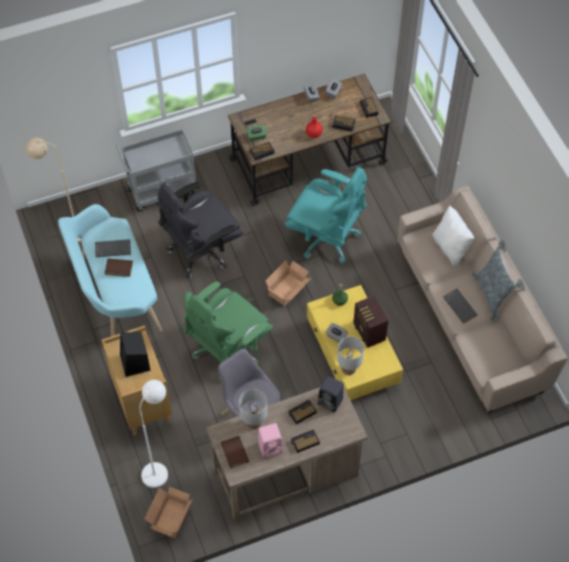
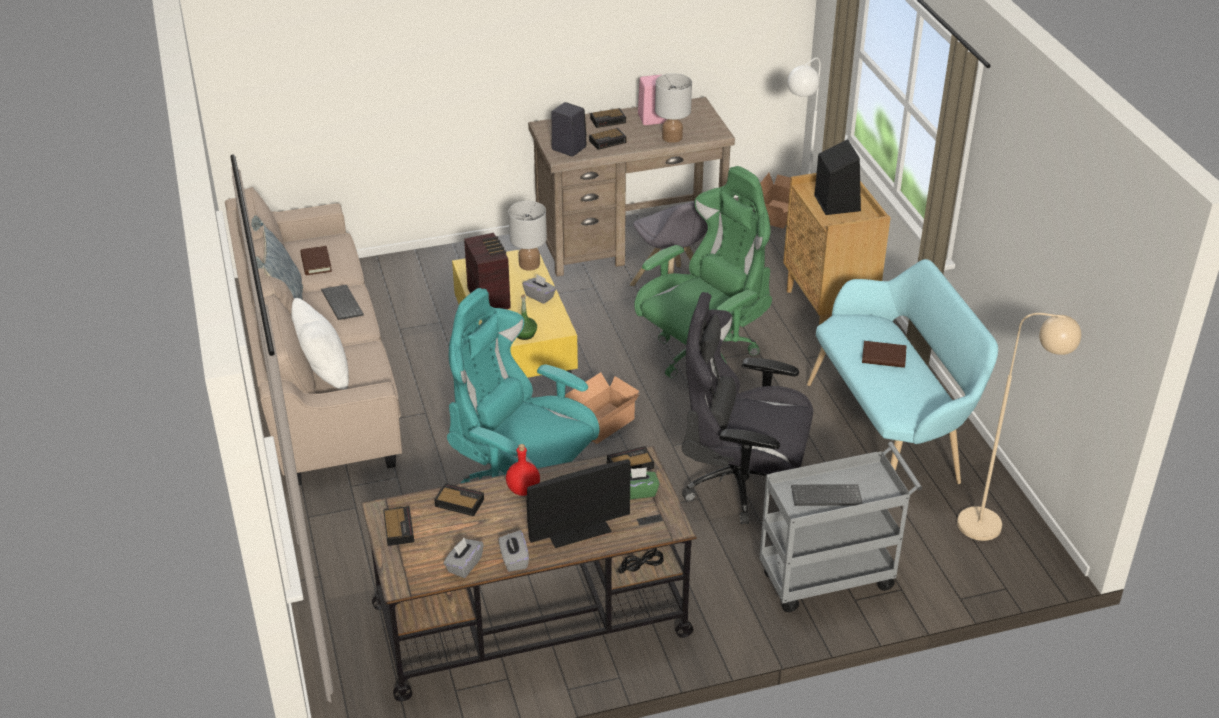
camera: 175 degrees left, 20 degrees down
keyboard [95,239,131,257] -> keyboard moved to [791,484,863,506]
black office chair [158,182,243,278] -> black office chair turned 135 degrees counterclockwise [682,292,813,524]
brown book [221,436,249,469] -> brown book moved to [300,246,332,275]
none -> monitor [527,459,631,548]

